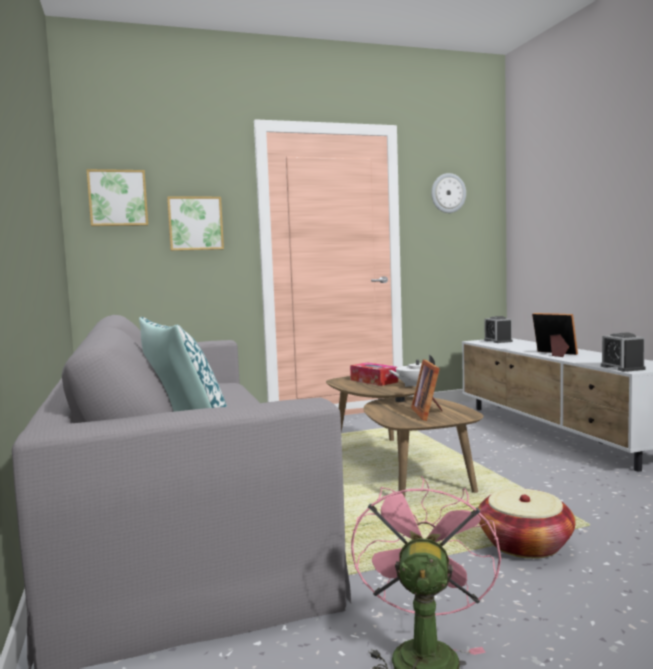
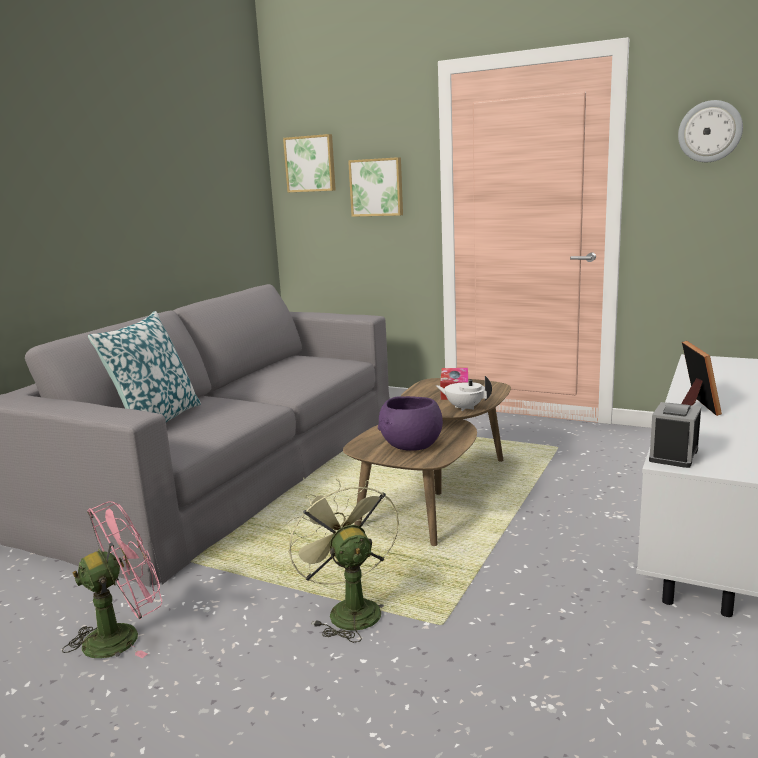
camera: 45 degrees right, 10 degrees up
picture frame [411,359,442,421] -> purple bowl [378,396,443,451]
basket [477,488,575,559] -> green fan [286,478,399,643]
alarm clock [484,316,512,343] -> none

